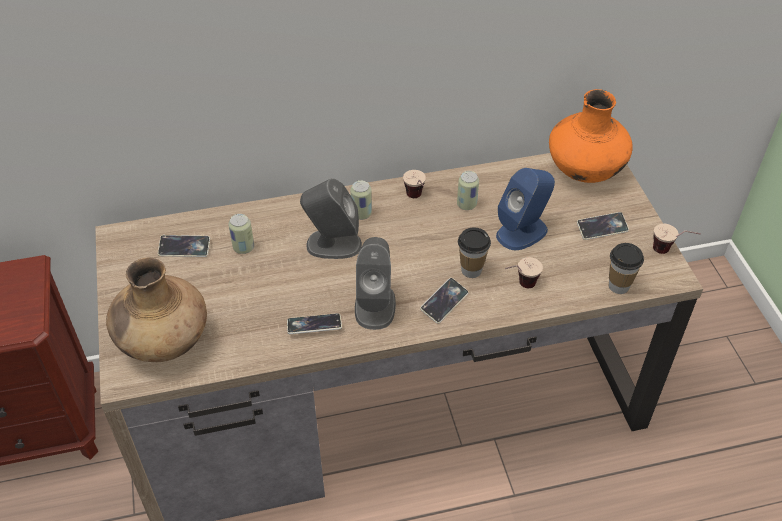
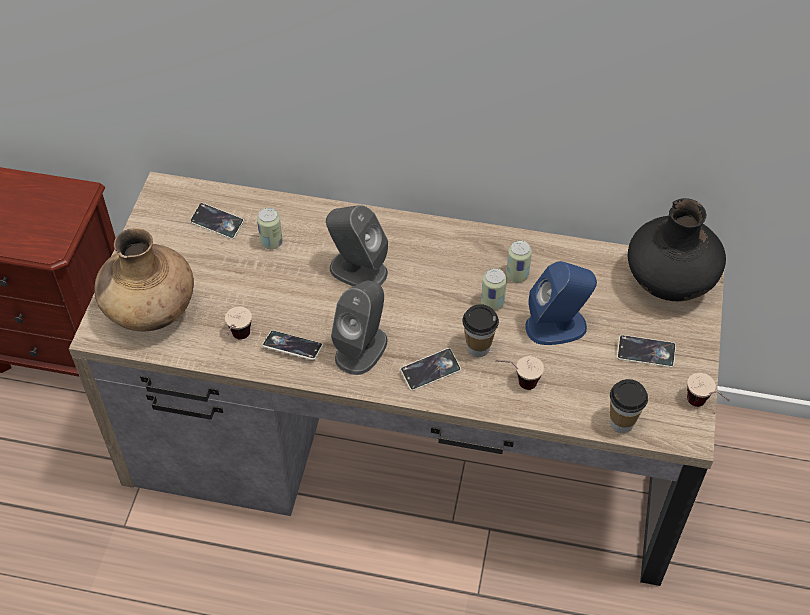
camera: 25 degrees right, 5 degrees up
can [350,180,372,220] -> can moved to [481,268,507,310]
cup [403,170,426,198] -> cup moved to [225,307,252,340]
orange vase [549,89,633,183] -> black vase [628,198,726,301]

